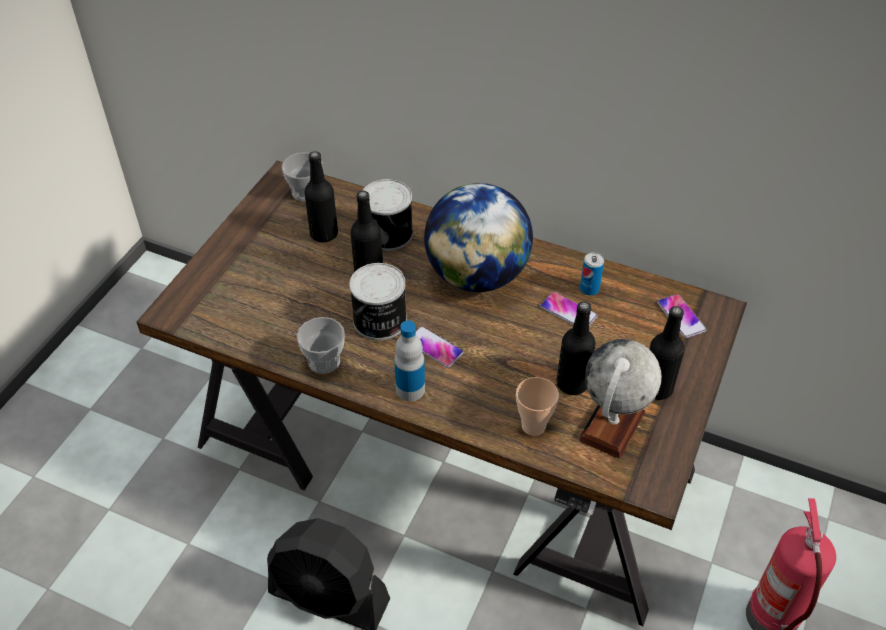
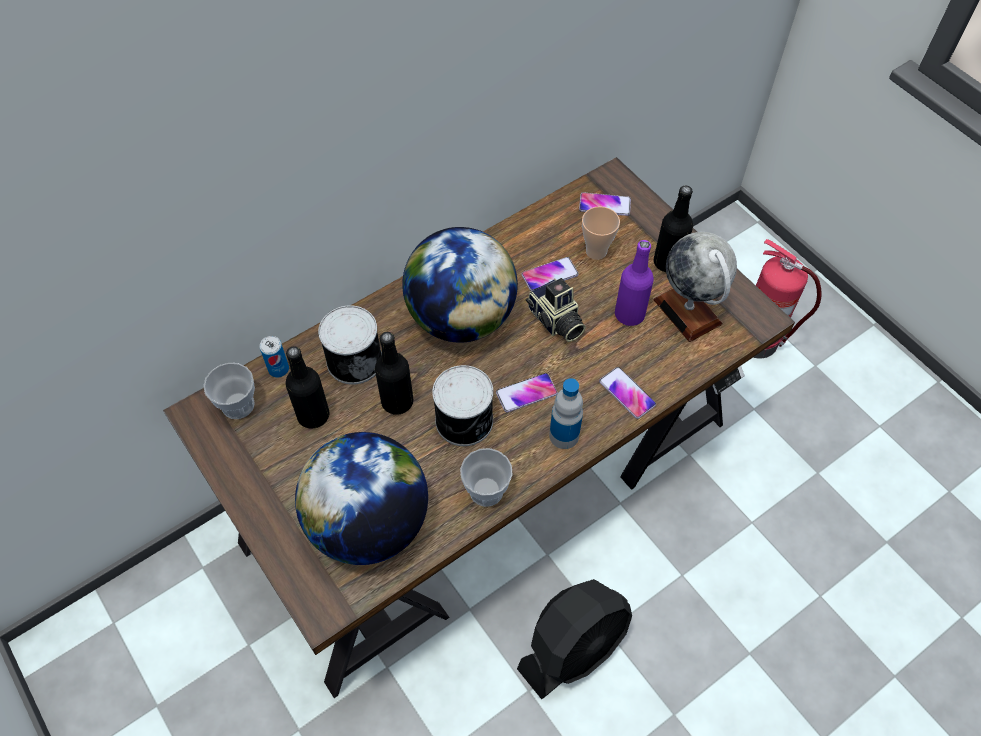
camera: 60 degrees left, 10 degrees up
cup [516,377,559,436] -> cup moved to [582,206,620,260]
black bottle [556,301,596,395] -> purple bottle [615,240,654,326]
can [580,253,604,296] -> can moved to [260,336,289,377]
none -> globe [295,432,428,565]
none -> camera [526,278,586,342]
none -> phone [599,367,656,419]

